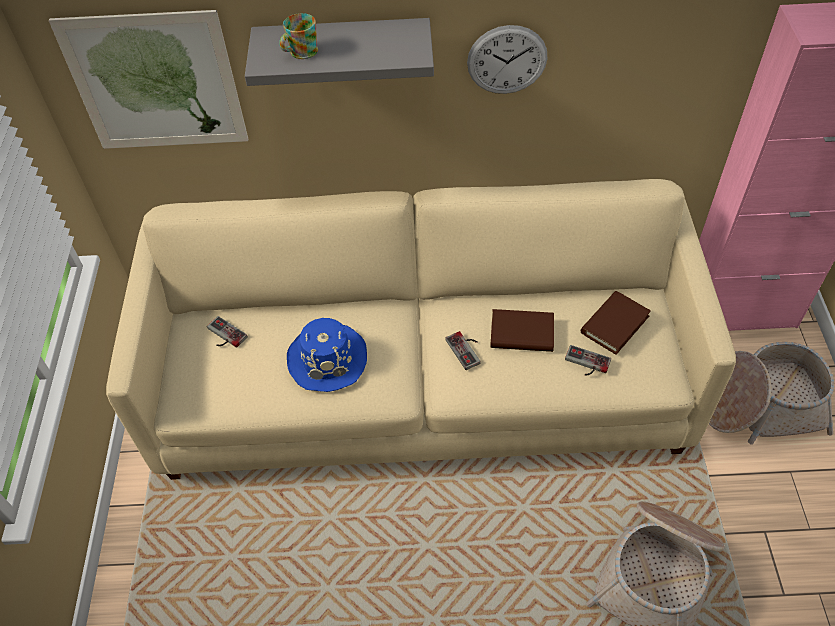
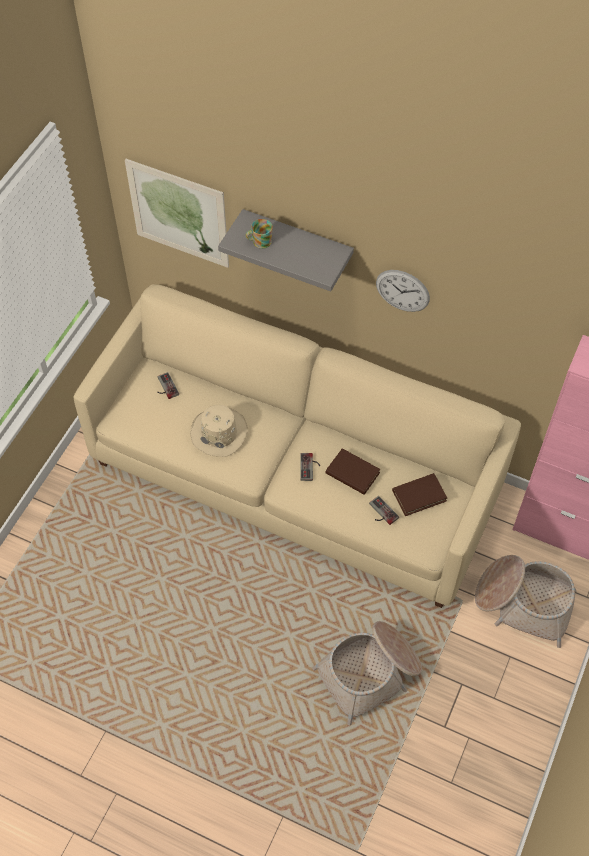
camera: 25 degrees right, 5 degrees up
blue hat [287,318,367,392] -> beige hat [190,405,248,457]

